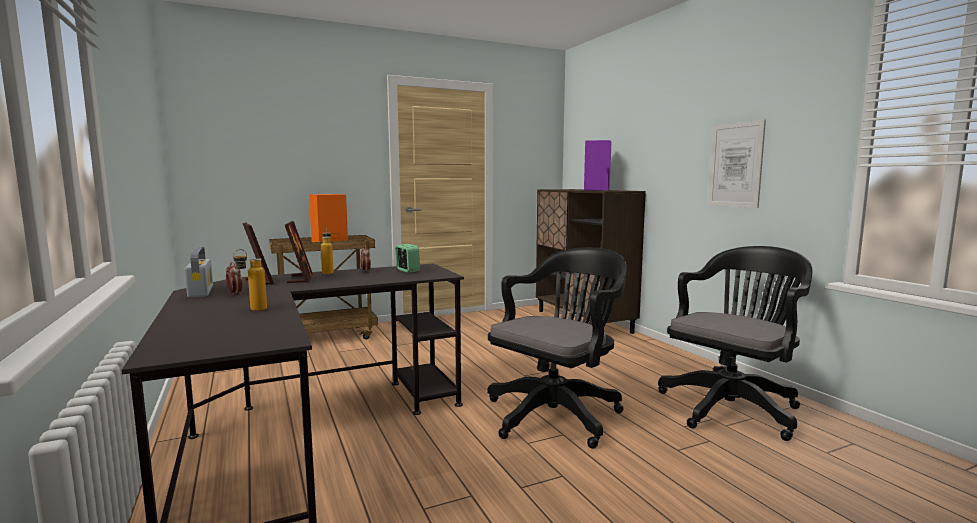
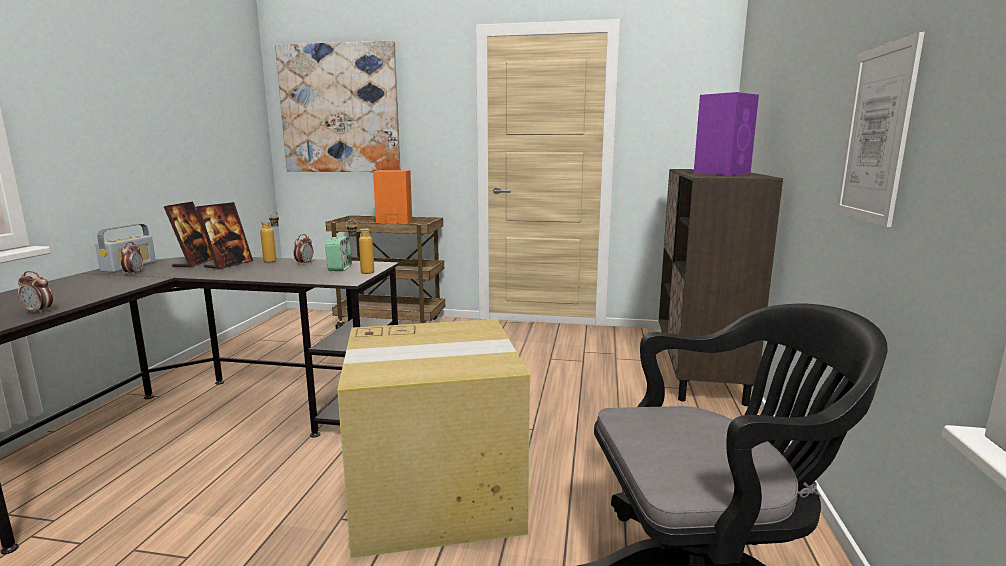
camera: 35 degrees right, 5 degrees up
bottle [233,249,267,311] -> bottle moved to [346,220,374,274]
black office chair [487,247,627,449] -> cardboard box [337,319,530,558]
none -> alarm clock [18,271,53,314]
none -> picture [275,41,401,172]

